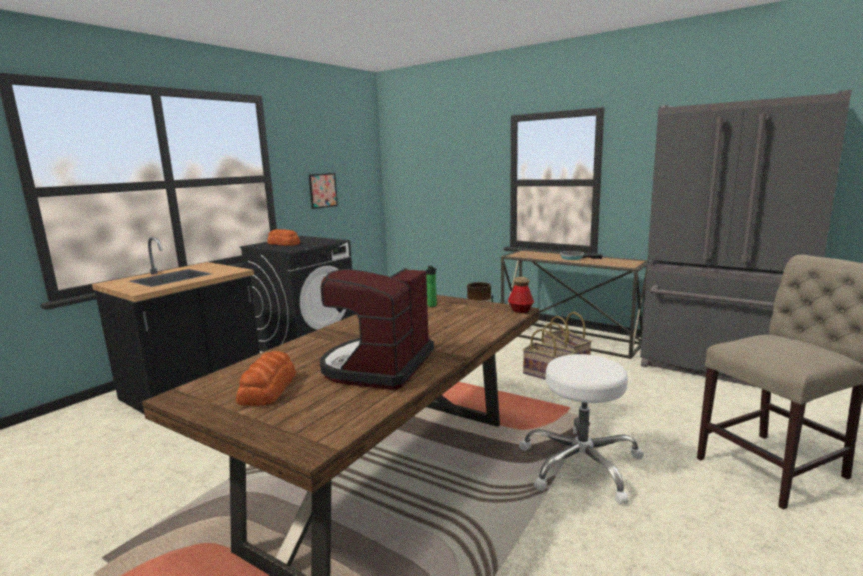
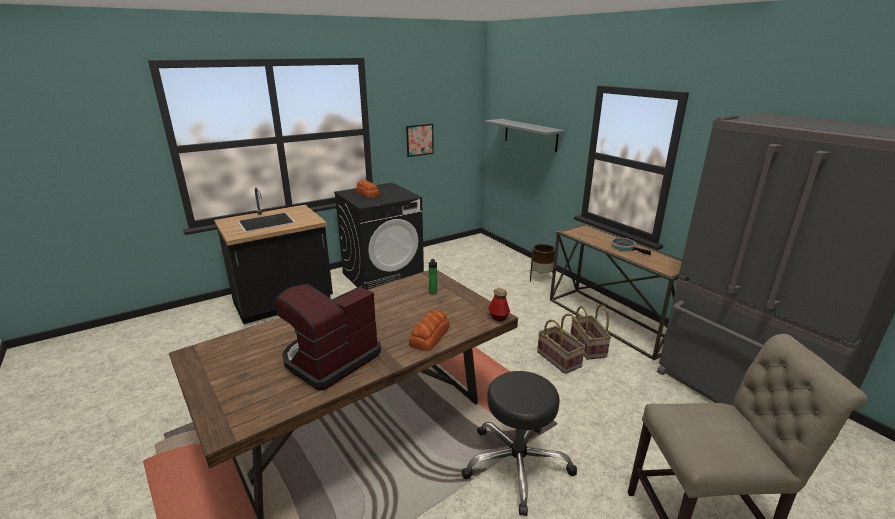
camera: 20 degrees right, 10 degrees up
bread [236,351,296,406] -> bread moved to [409,310,450,351]
white stool [519,354,644,504] -> black stool [461,371,577,516]
none -> grey shelf [485,119,565,152]

